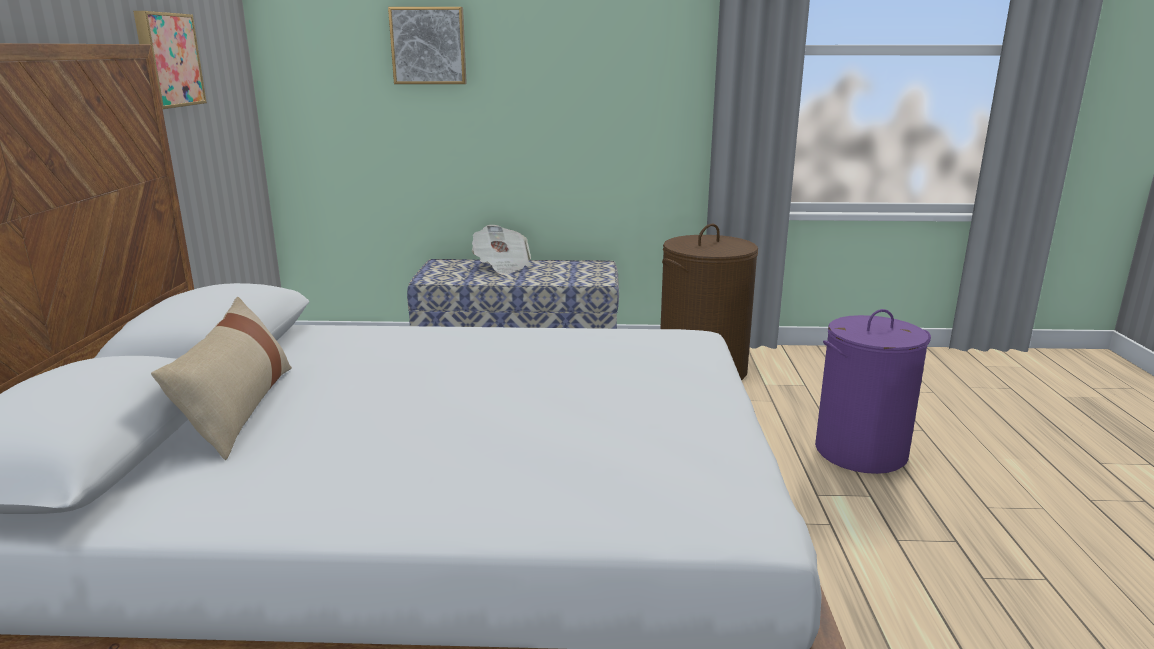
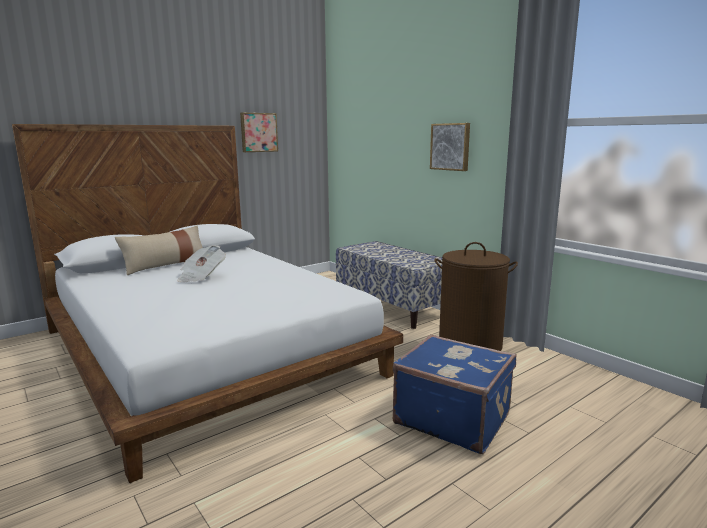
camera: 50 degrees right, 5 degrees down
picture [388,7,467,84] -> picture moved to [430,123,470,171]
newspaper [472,225,531,275] -> newspaper moved to [177,245,226,283]
purple laundry basket [815,309,931,474] -> blue suitcase [393,334,516,454]

